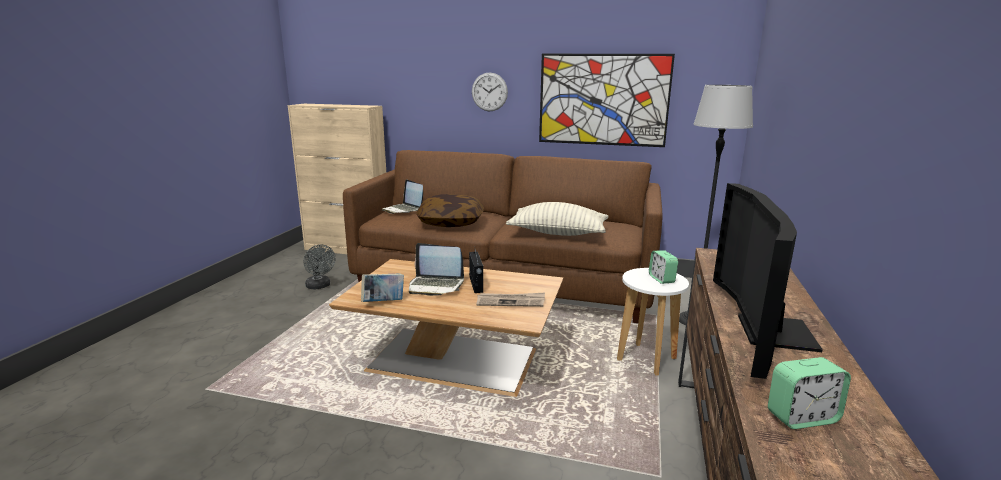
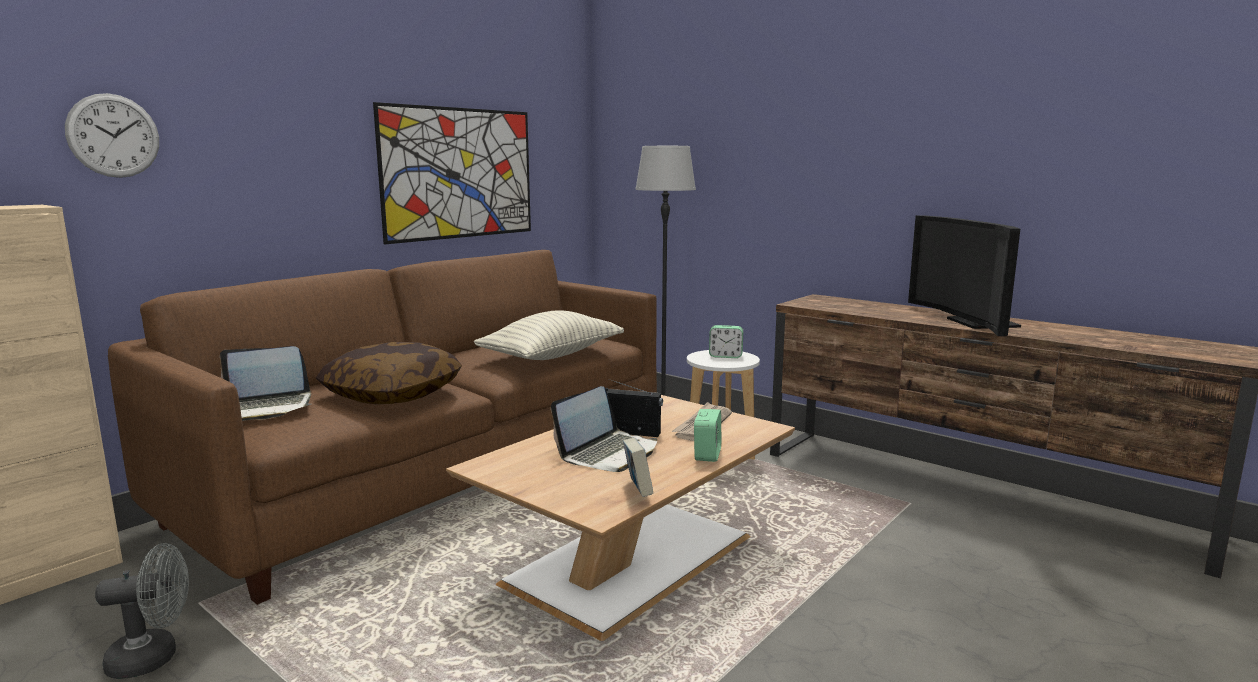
camera: 65 degrees left, 5 degrees down
wall clock [472,72,508,111] -> wall clock moved to [65,93,159,178]
television [713,183,823,379] -> television turned 45 degrees clockwise [908,215,1021,336]
alarm clock [768,357,851,429] -> alarm clock moved to [694,409,721,462]

